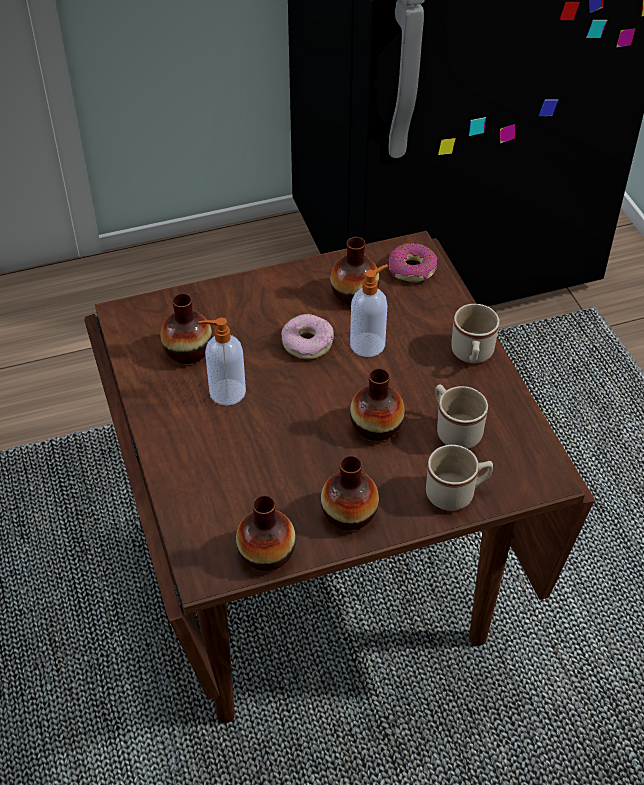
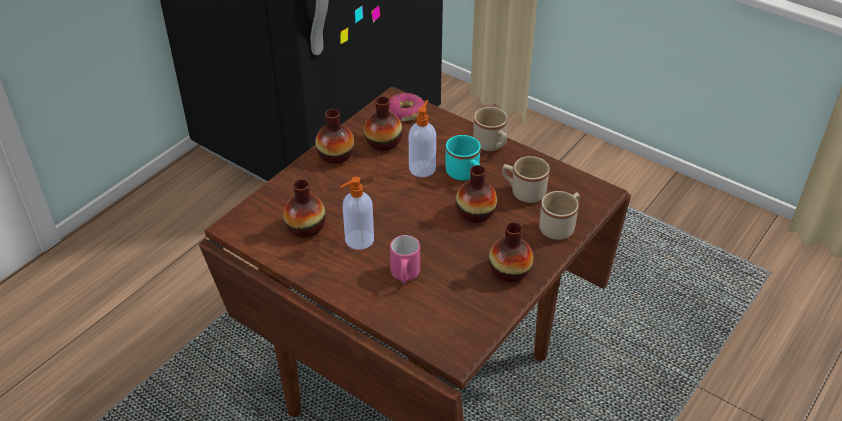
camera: 35 degrees left, 5 degrees down
vase [236,495,296,571] -> vase moved to [316,109,354,164]
donut [281,314,334,359] -> none
none -> pink mug [390,235,420,283]
none -> turquoise mug [446,135,481,181]

